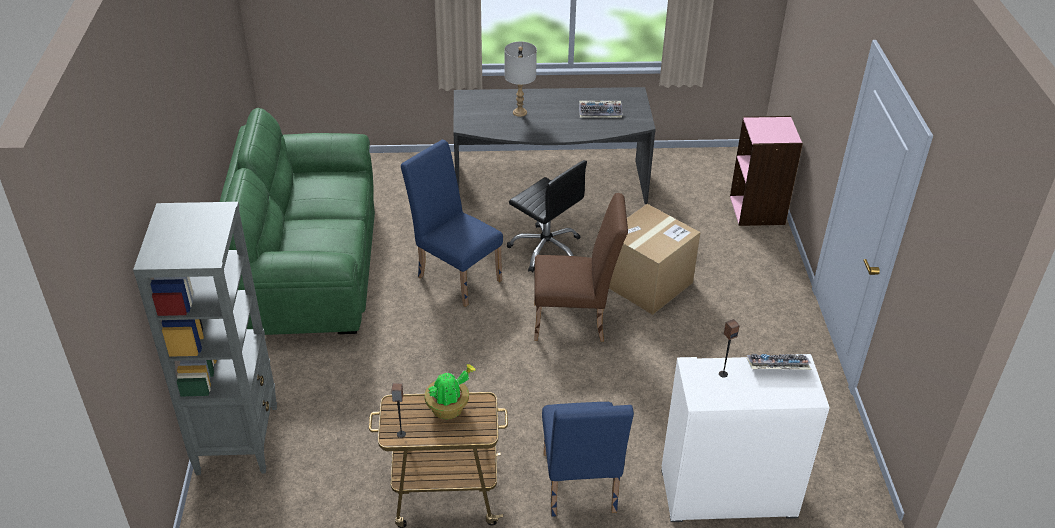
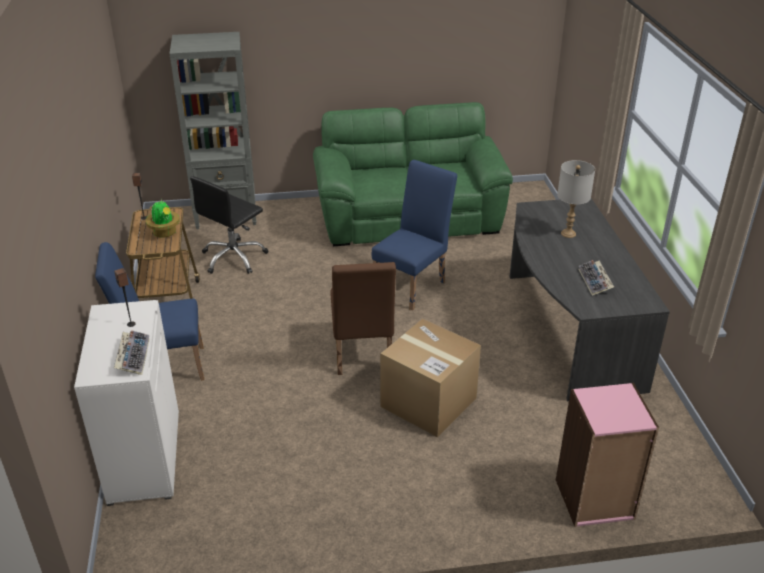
camera: 85 degrees right, 5 degrees down
black office chair [507,160,587,273] -> black office chair moved to [190,176,268,274]

